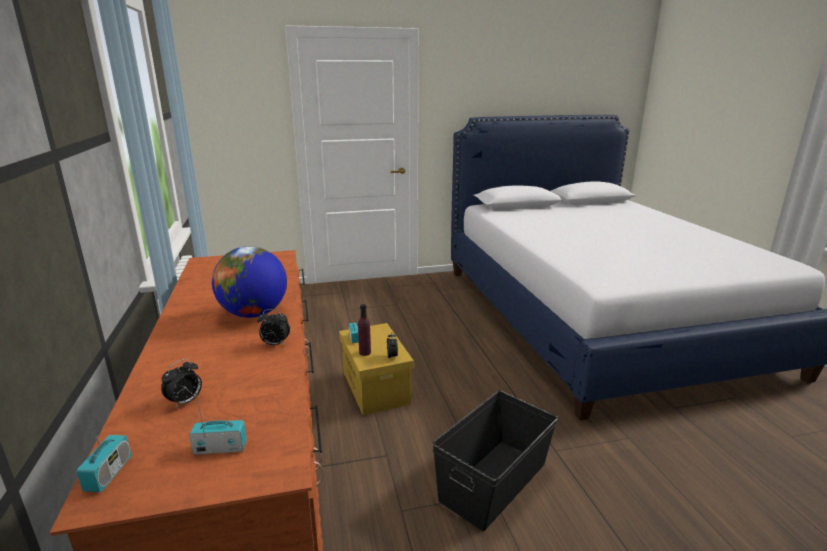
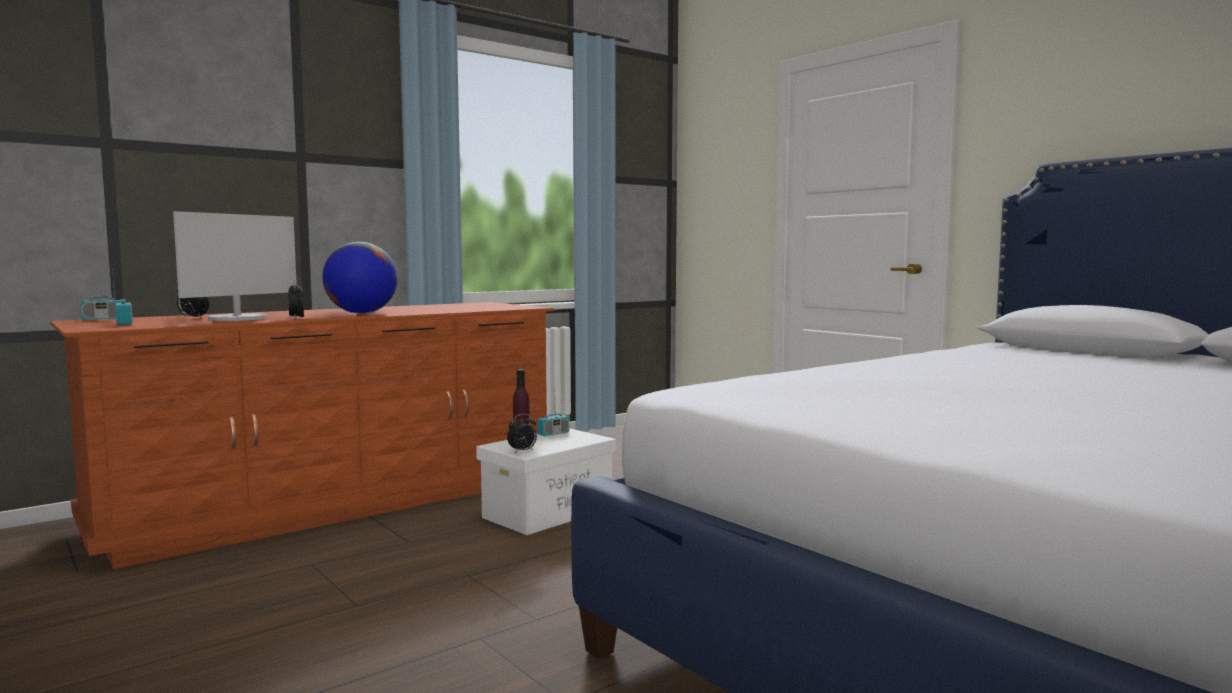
camera: 65 degrees right, 15 degrees down
yellow storage box [339,323,414,415] -> white storage box [476,428,616,535]
black storage box [432,390,558,531] -> none
none -> monitor [173,211,297,321]

